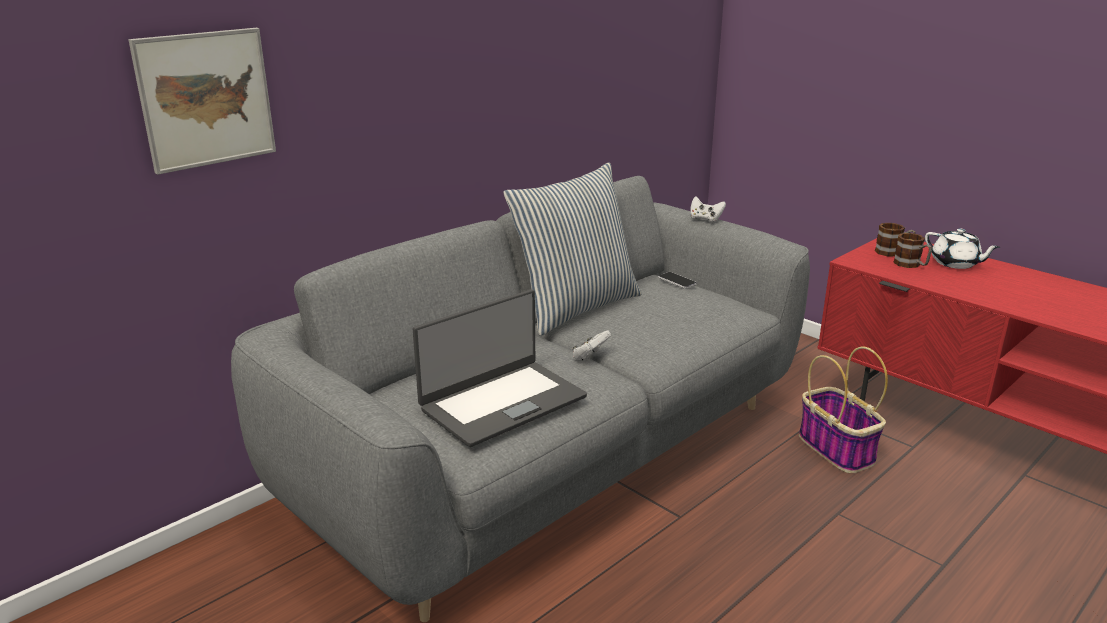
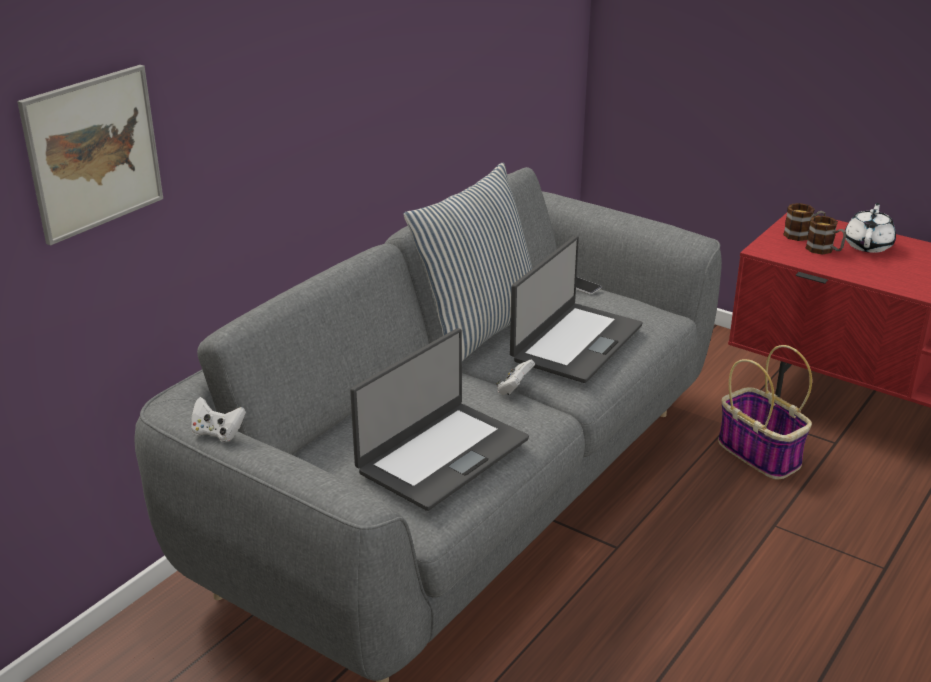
camera: 10 degrees left, 5 degrees up
white game controller [690,197,726,222] -> white game controller moved to [191,397,246,442]
white teapot [925,229,1000,269] -> white teapot turned 105 degrees counterclockwise [845,203,896,253]
none -> laptop [510,236,643,383]

